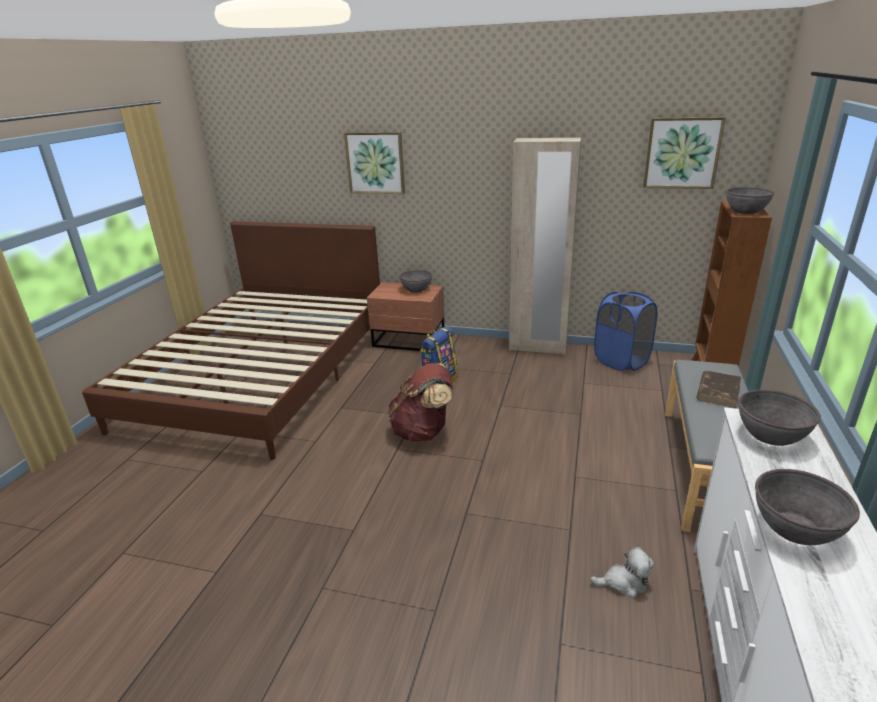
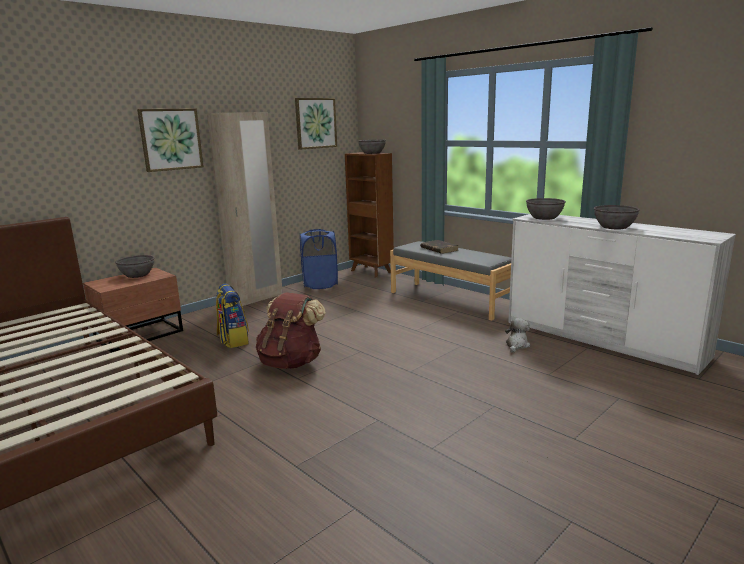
camera: 60 degrees left, 10 degrees down
picture [344,132,405,194] -> picture moved to [137,108,204,172]

